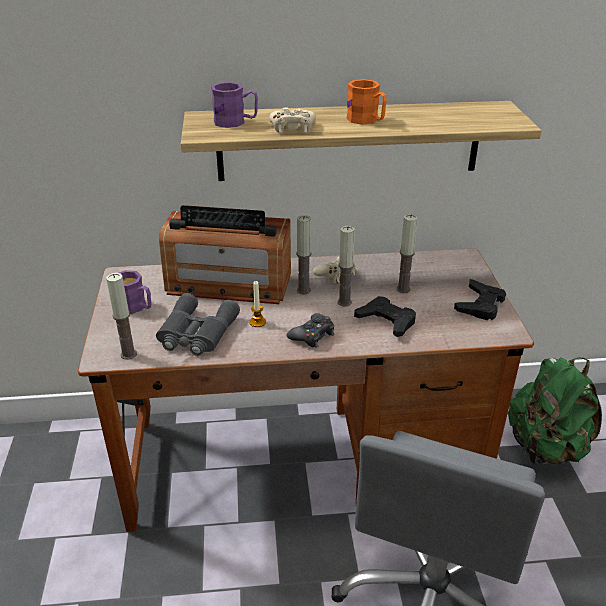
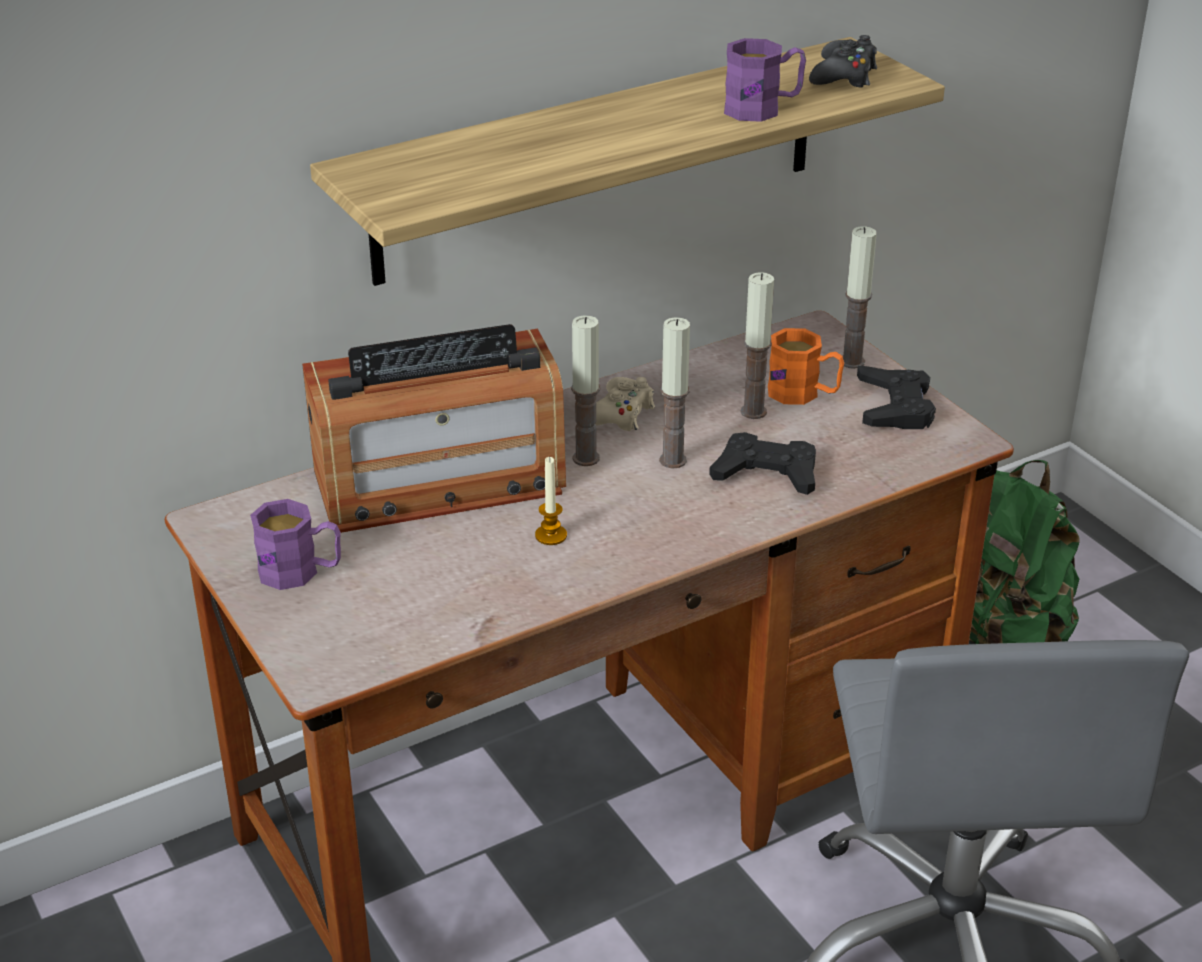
camera: 25 degrees left, 0 degrees up
candle [106,273,137,360] -> candle moved to [843,226,877,369]
grey binoculars [156,293,240,356] -> none
purple mug [211,82,258,128] -> purple mug moved to [724,38,806,122]
beige game controller [269,107,316,133] -> none
black game controller [287,313,334,348] -> black game controller moved to [809,35,877,88]
orange mug [346,79,387,125] -> orange mug moved to [768,328,844,405]

